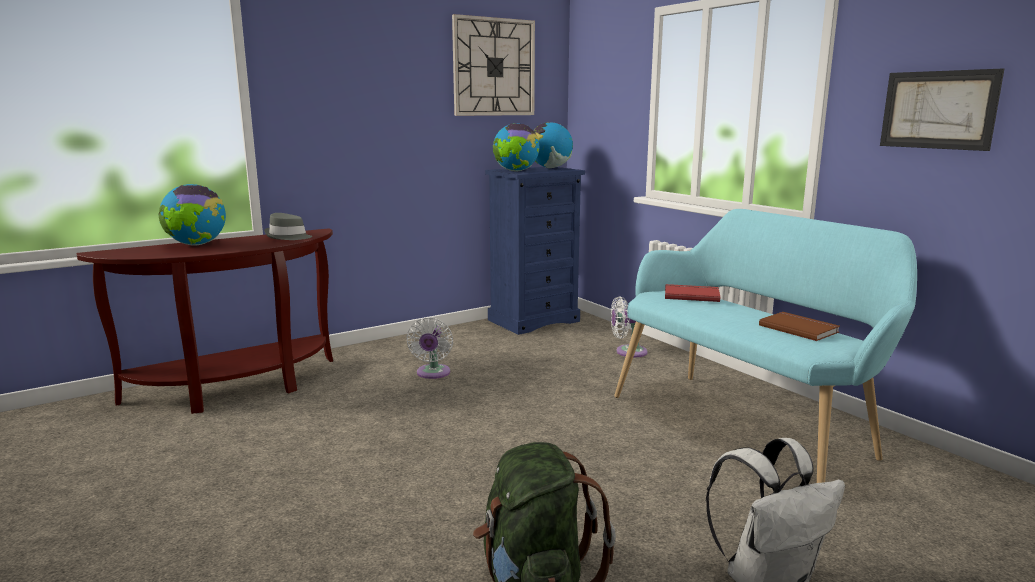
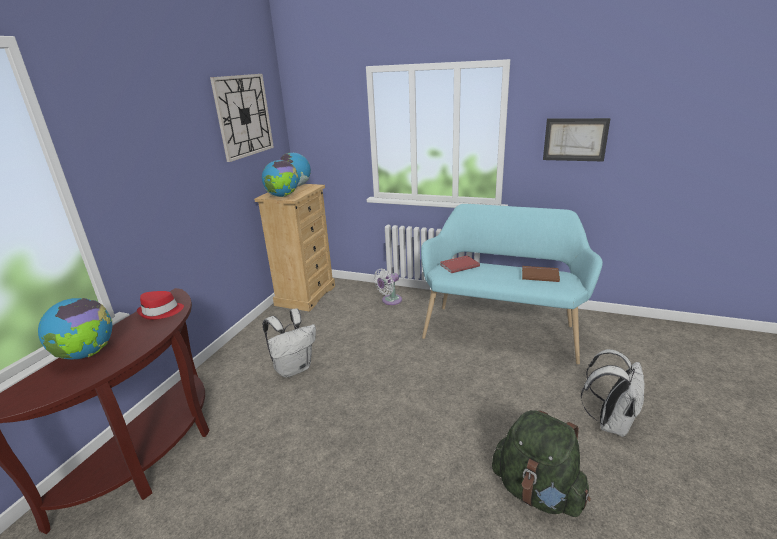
camera: 35 degrees left, 10 degrees up
grey hat [264,213,312,240] -> red hat [137,291,184,320]
white fan [406,317,453,379] -> white backpack [263,308,316,378]
blue dresser [485,167,585,335] -> beige dresser [254,184,335,312]

